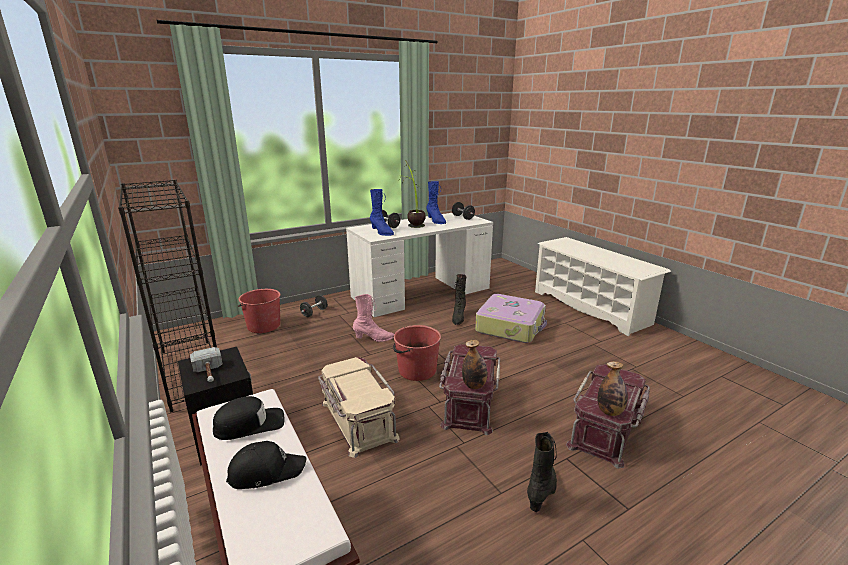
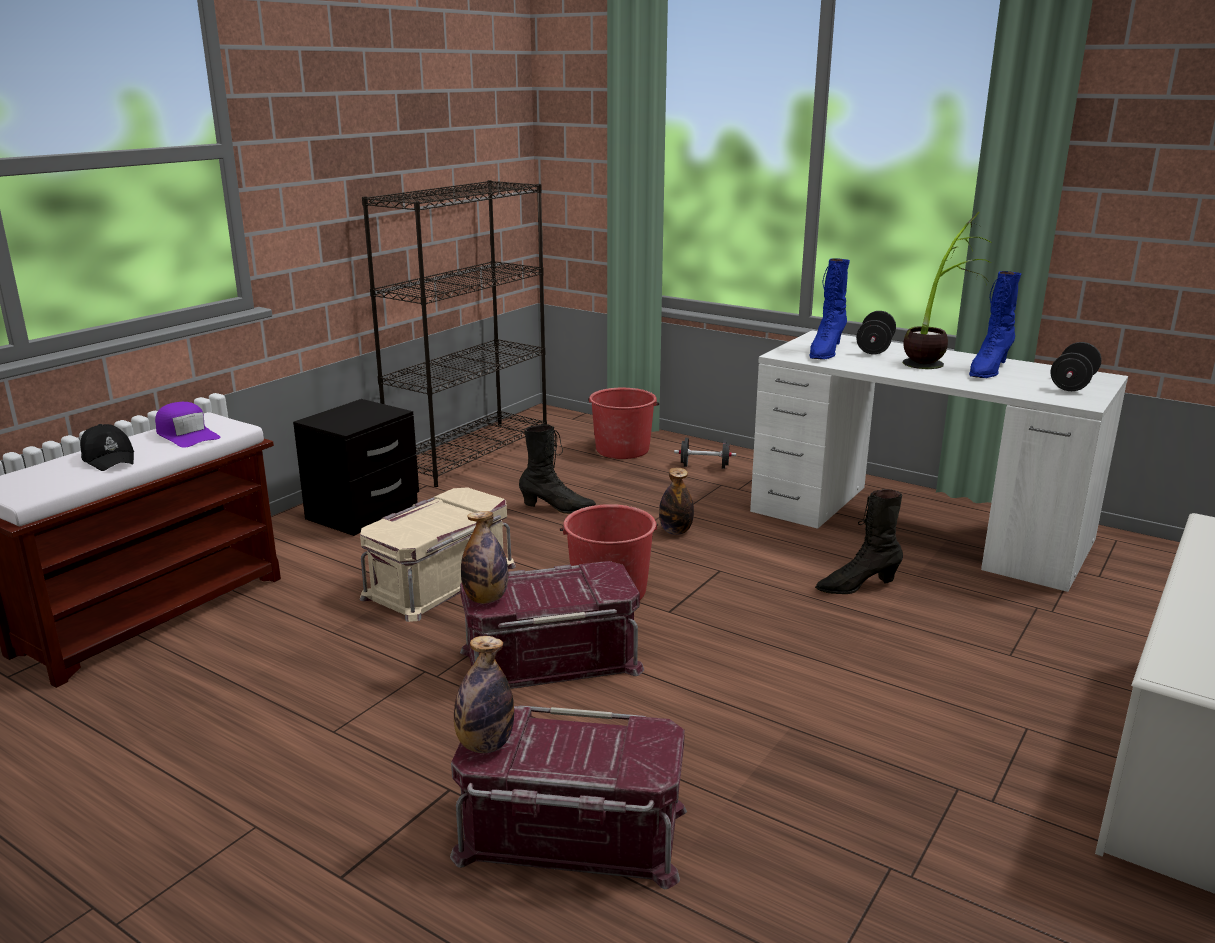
camera: 65 degrees right, 0 degrees up
hammer [190,347,222,382] -> none
black cap [213,396,285,440] -> purple cap [155,402,220,448]
pink boot [353,294,394,342] -> bottle [659,468,694,535]
suitcase [475,294,547,343] -> none
black boot [527,432,557,512] -> black boot moved to [519,424,596,514]

